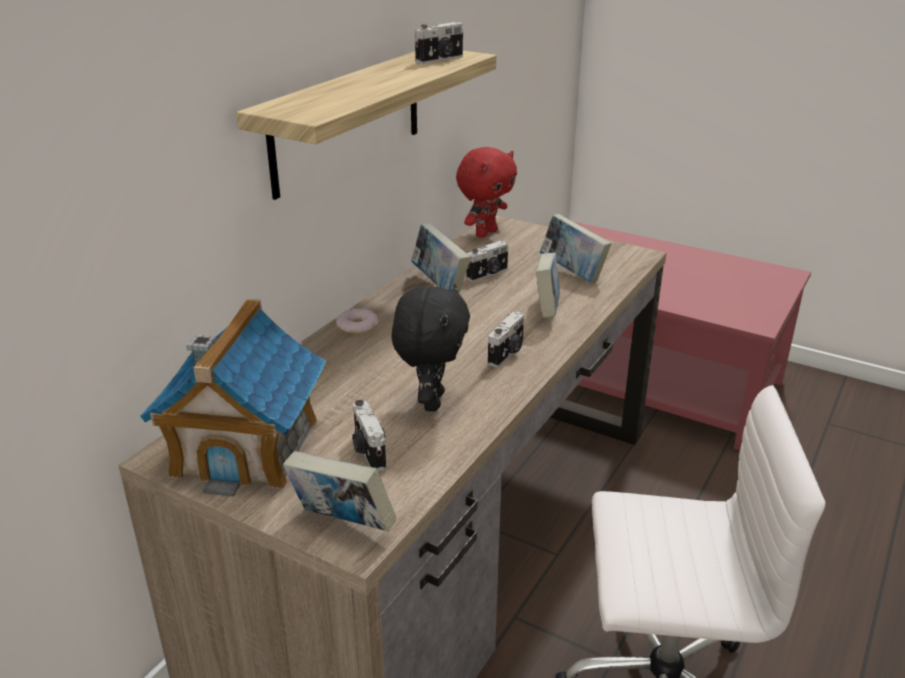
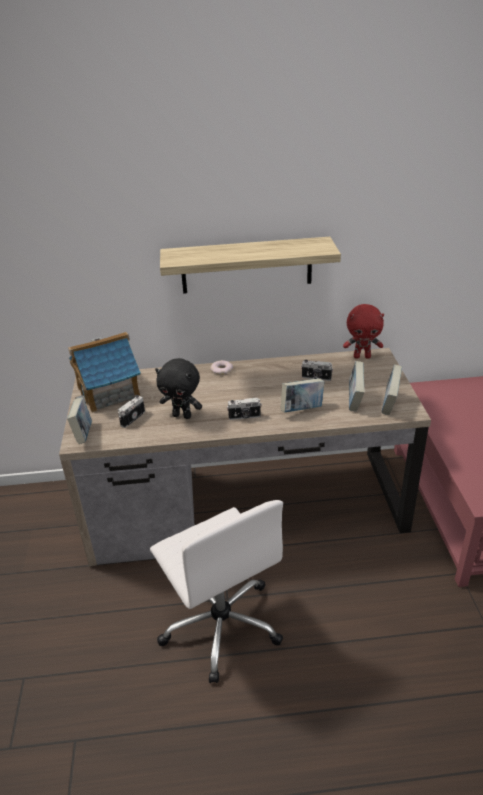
camera: 55 degrees right, 5 degrees up
black plush toy [392,283,470,411] -> black plush toy turned 45 degrees clockwise [155,358,202,419]
book [411,223,470,294] -> book moved to [381,365,402,415]
camera [415,22,463,64] -> none

